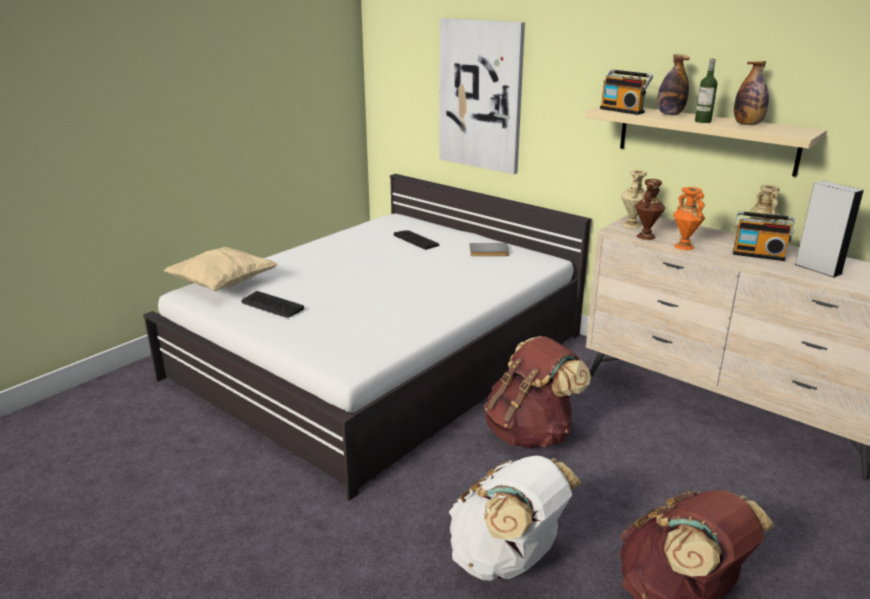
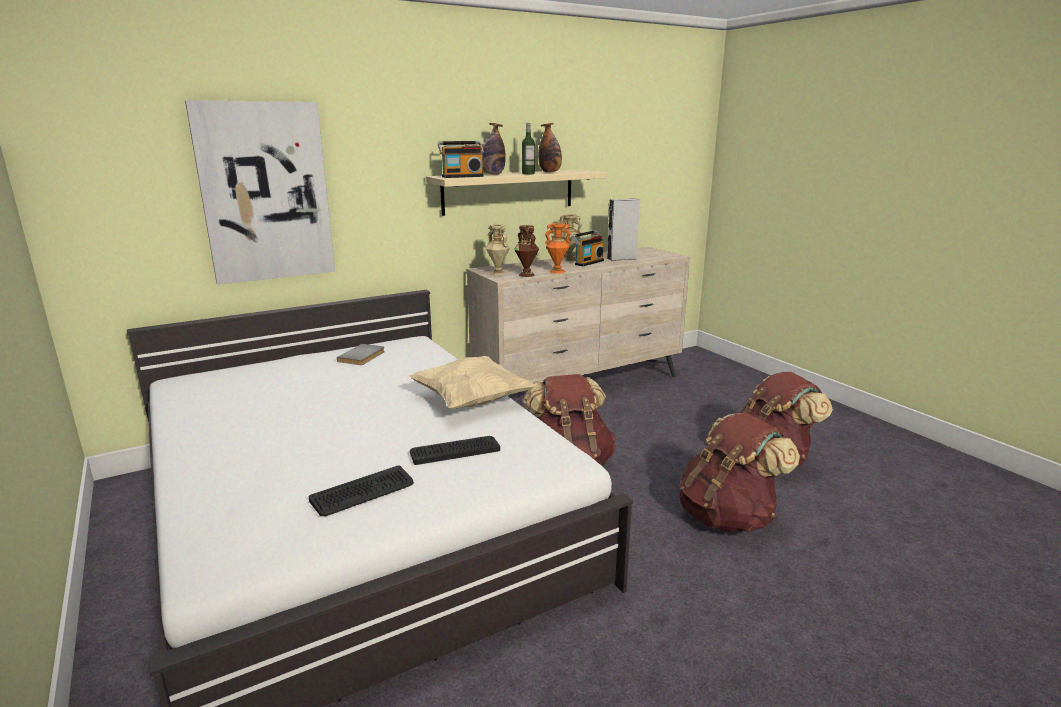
camera: 70 degrees left, 5 degrees down
beige pillow [163,247,278,291] -> beige pillow moved to [409,356,536,410]
keyboard [394,230,439,250] -> keyboard moved to [410,436,500,465]
white backpack [449,456,582,581] -> brown backpack [679,412,800,532]

